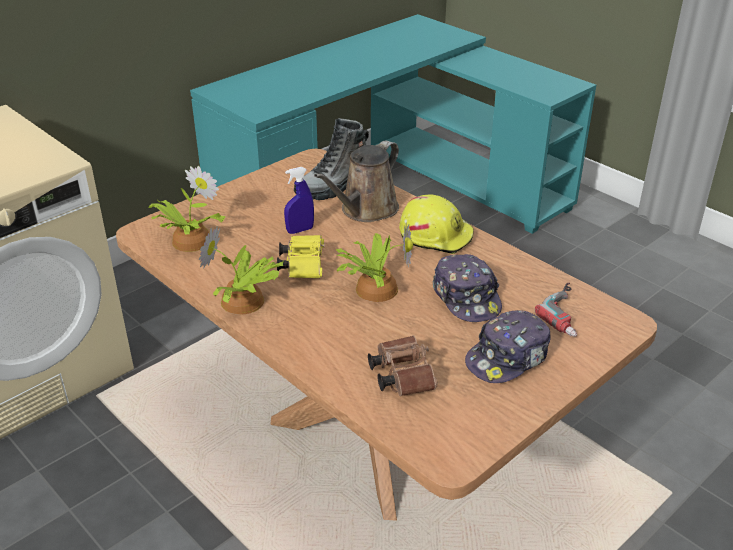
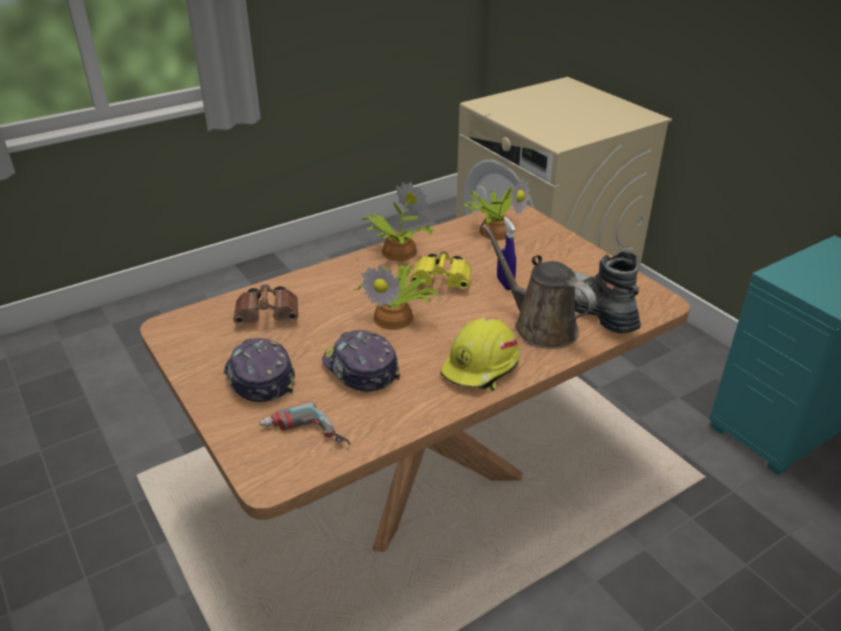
camera: 100 degrees right, 0 degrees up
cap [433,254,502,322] -> cap turned 60 degrees clockwise [322,330,401,392]

